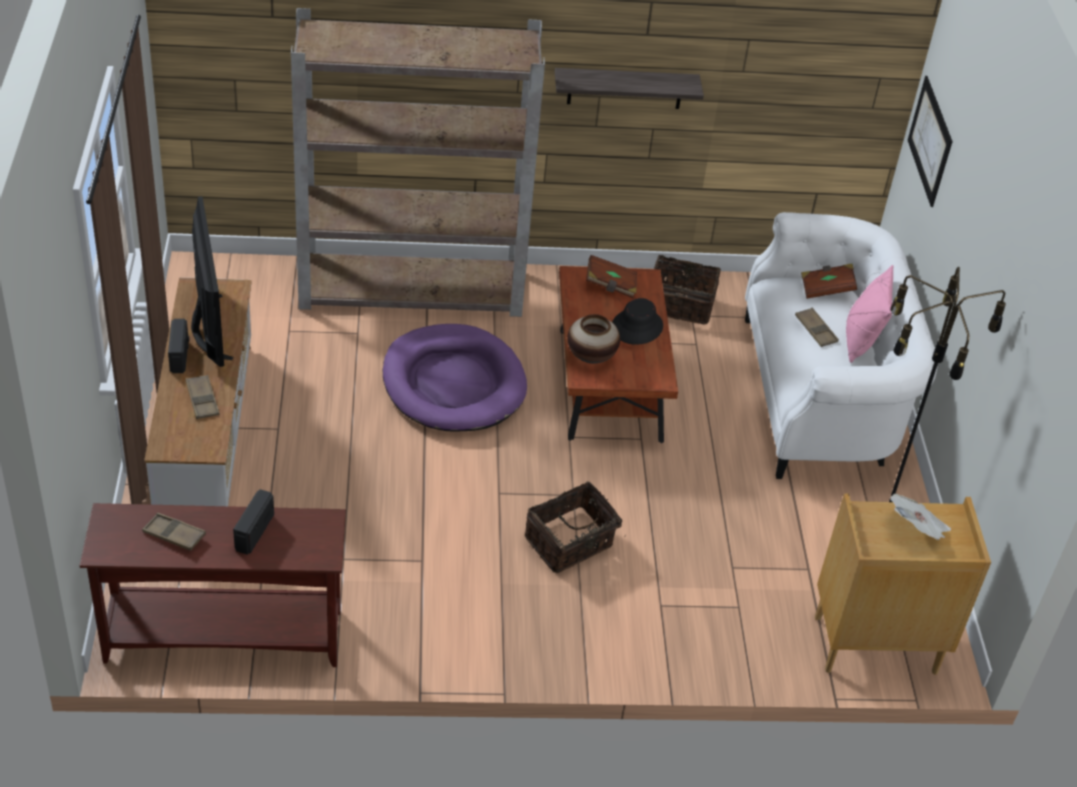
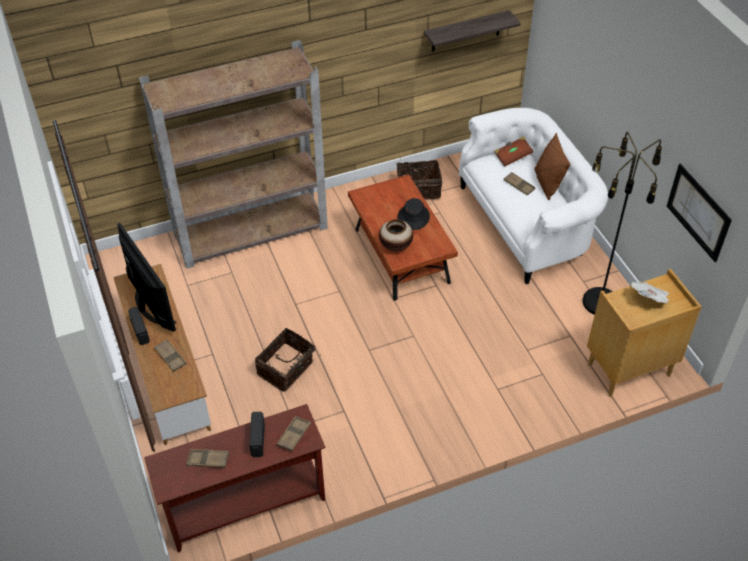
camera: 15 degrees left, 5 degrees up
purple dog bed [383,324,527,432] -> none
basket [525,481,626,573] -> basket moved to [255,328,315,392]
shelf [555,68,704,109] -> shelf moved to [424,10,521,51]
brown book [586,255,637,298] -> none
pink pillow [846,265,893,363] -> brown pillow [534,133,570,200]
picture [908,76,953,207] -> picture moved to [667,164,732,262]
none -> brown tray [277,416,311,451]

